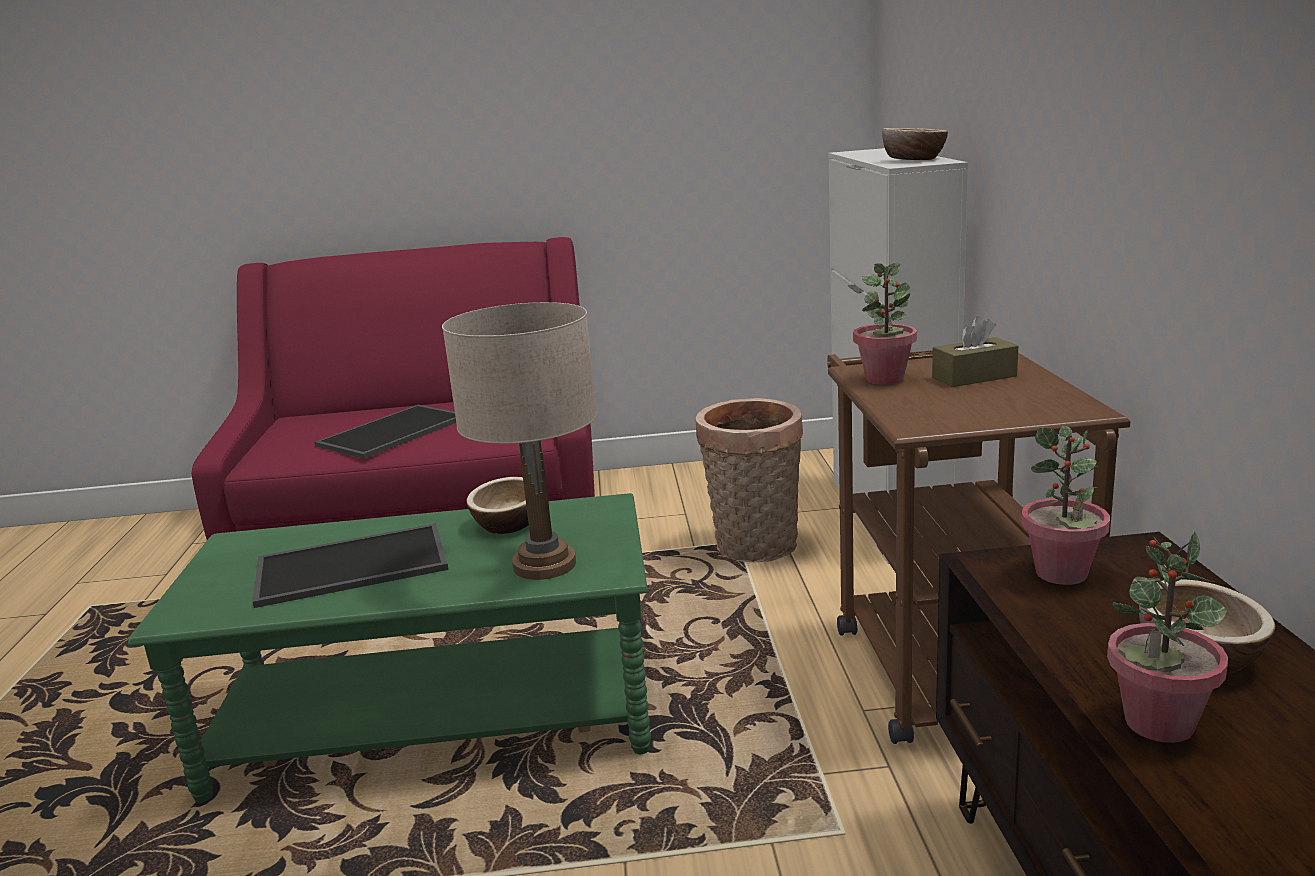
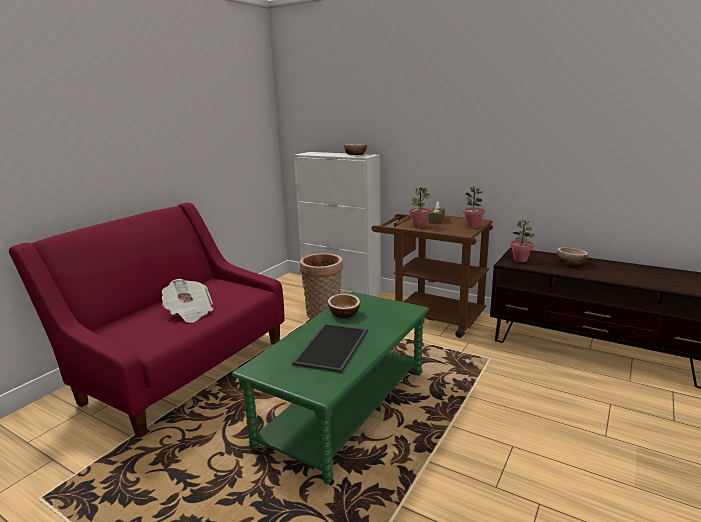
camera: 55 degrees left, 0 degrees up
tray [315,405,456,459] -> newspaper [162,279,213,323]
beige table lamp [442,302,597,580] -> none
potted plant [1107,531,1228,743] -> potted plant moved to [463,186,485,228]

